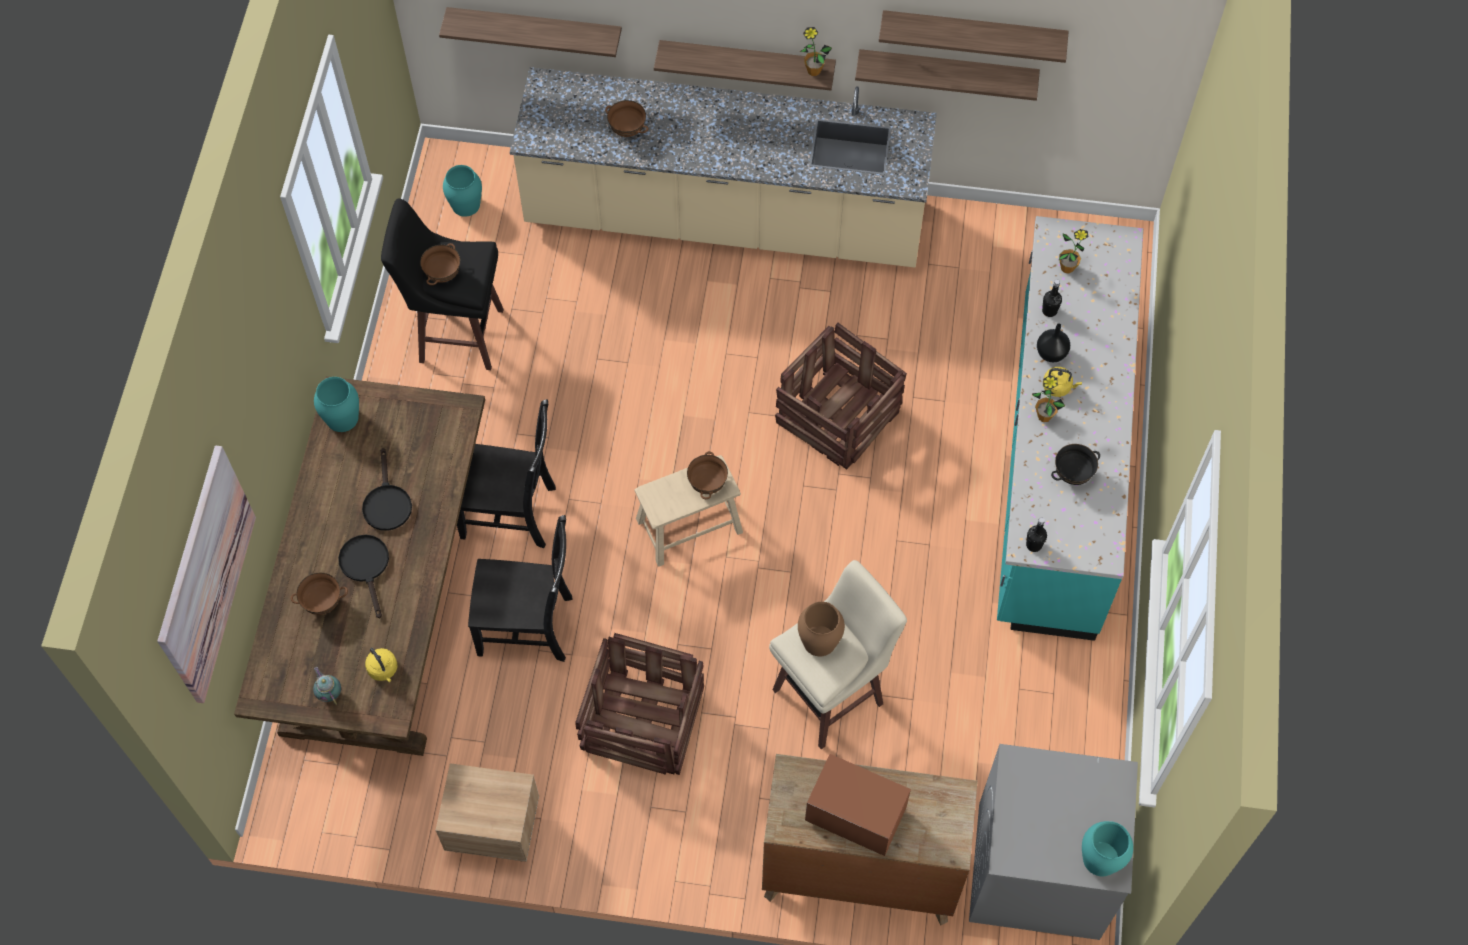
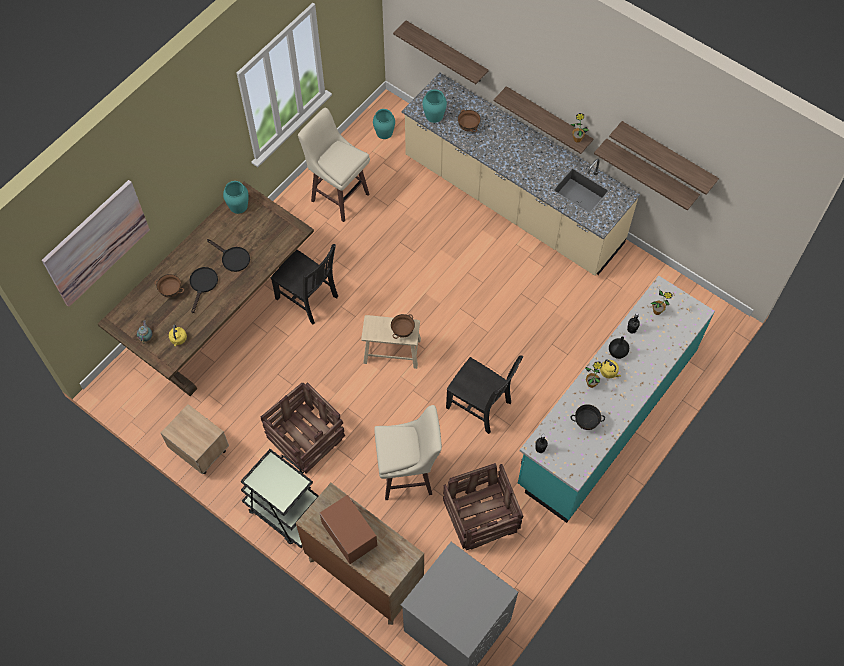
camera: 30 degrees right, 0 degrees up
black frying pan [362,448,412,531] -> black frying pan turned 75 degrees counterclockwise [207,239,250,272]
black stool [381,199,504,370] -> beige stool [298,108,370,222]
brown bowl [420,243,460,285] -> none
black chair [468,515,573,662] -> black chair moved to [446,355,523,434]
crate [775,323,907,470] -> crate moved to [443,463,523,550]
brown vase [798,601,845,656] -> none
turquoise vase [1082,821,1133,876] -> turquoise vase moved to [422,89,447,123]
none -> black cart [241,449,319,548]

